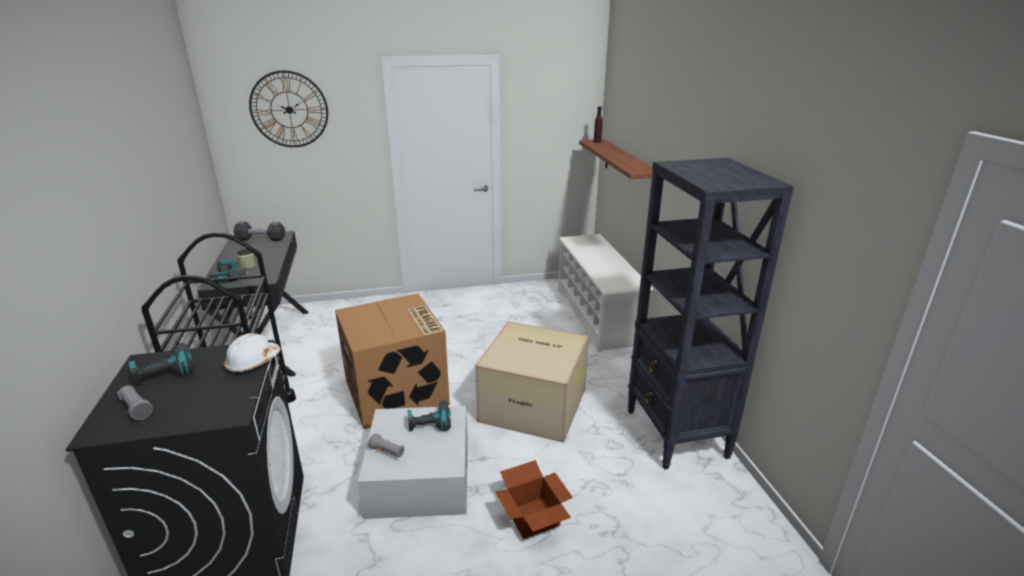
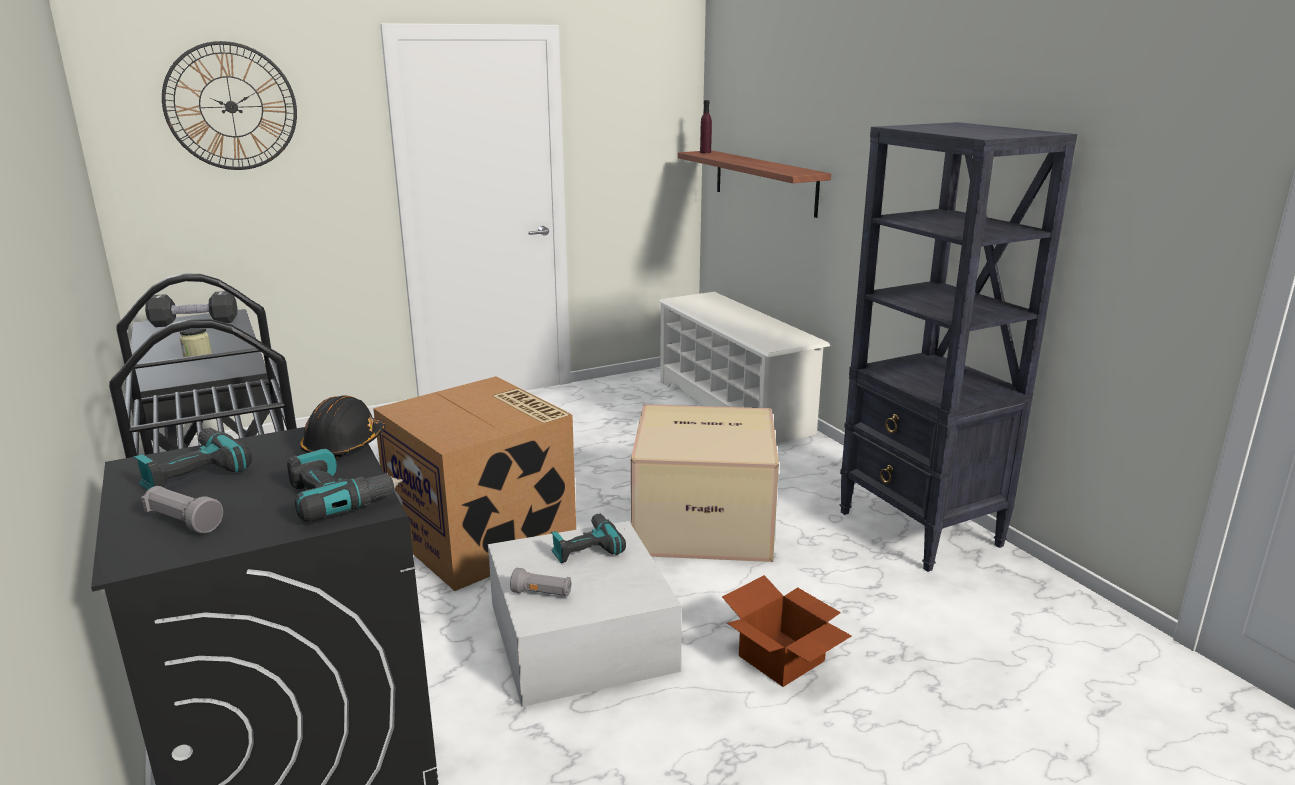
camera: 15 degrees left, 5 degrees down
power drill [209,259,251,284] -> power drill moved to [287,449,403,522]
white hard hat [224,333,280,374] -> black hard hat [300,395,386,459]

